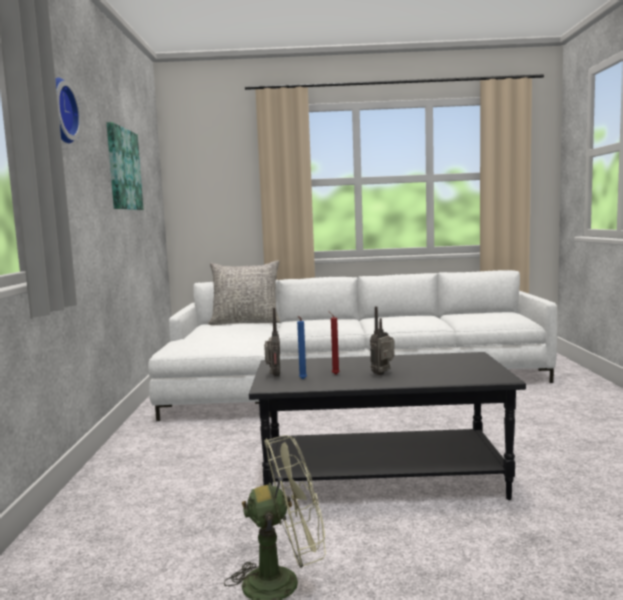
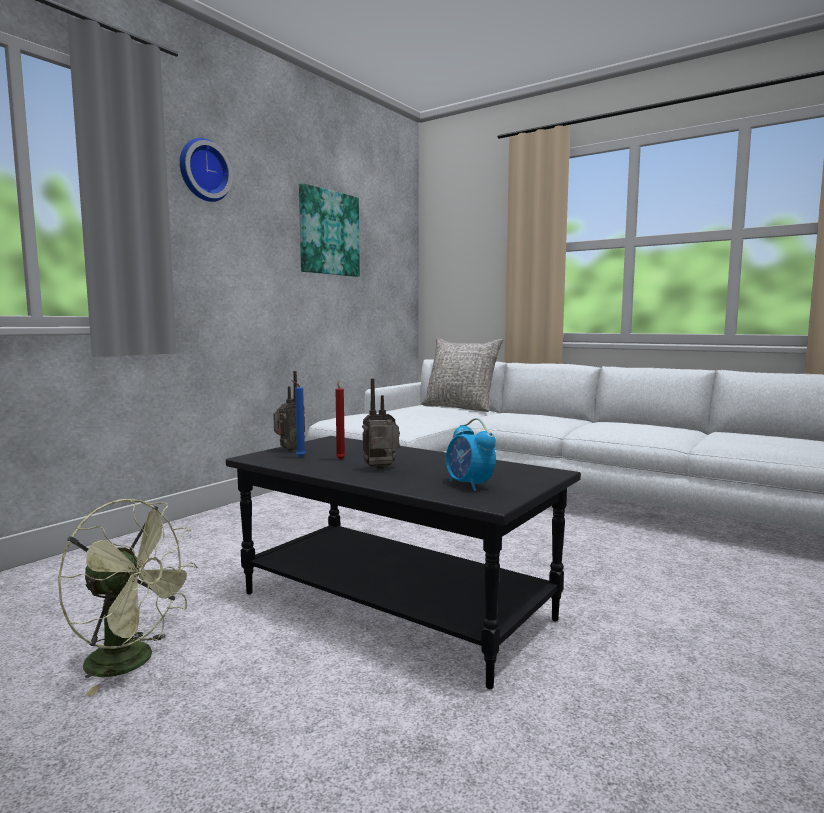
camera: 35 degrees right, 0 degrees up
none -> alarm clock [446,418,496,491]

